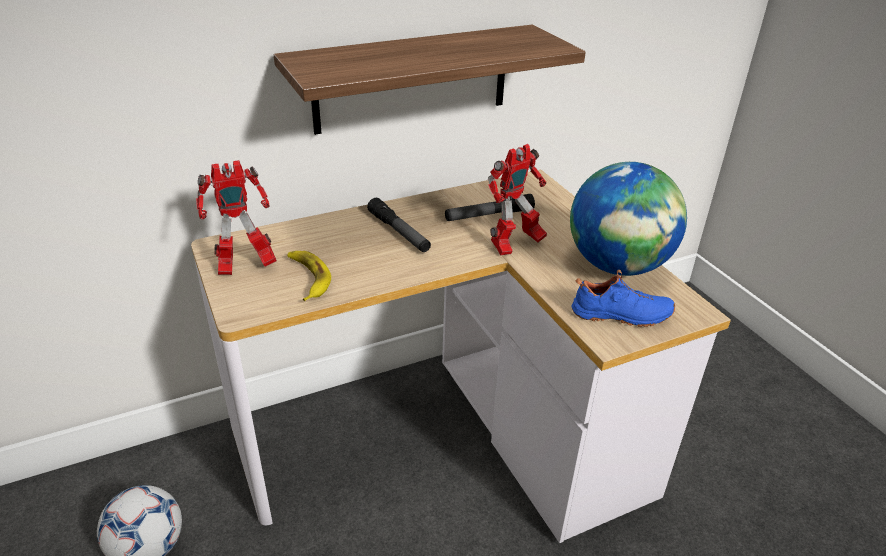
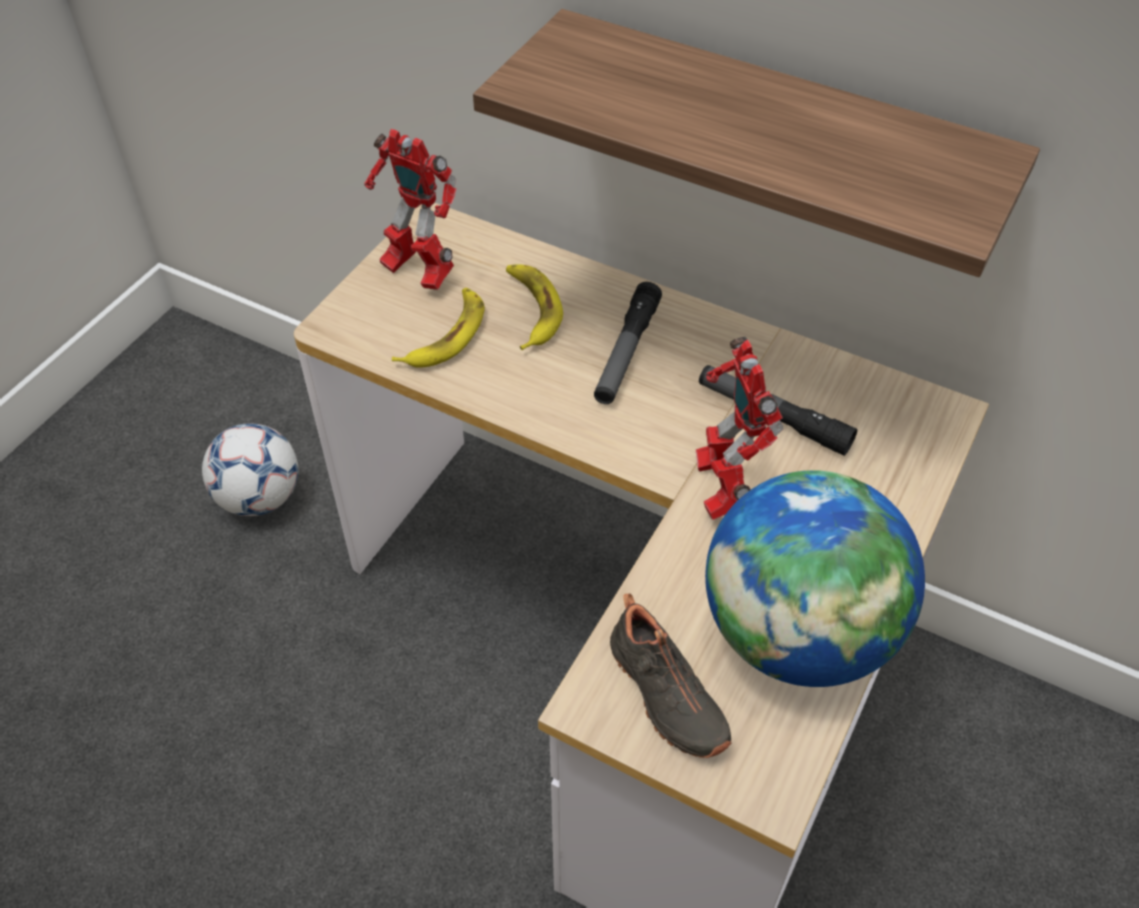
camera: 55 degrees right, 15 degrees up
toy robot [488,144,547,255] -> toy robot turned 60 degrees clockwise [696,337,783,520]
blue shoe [572,270,675,327] -> black shoe [610,594,731,758]
none -> banana [506,264,563,350]

